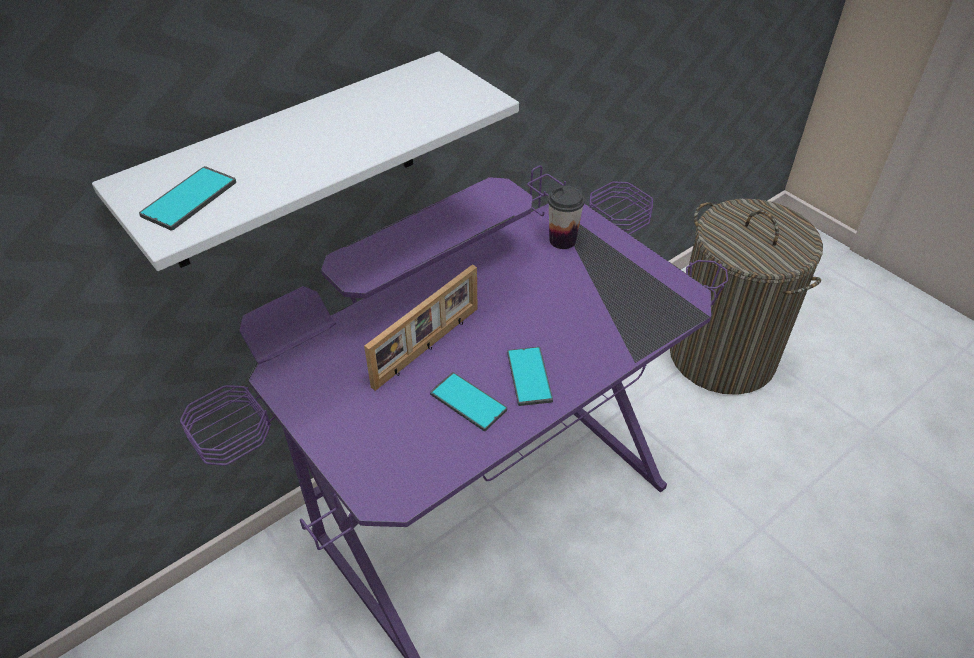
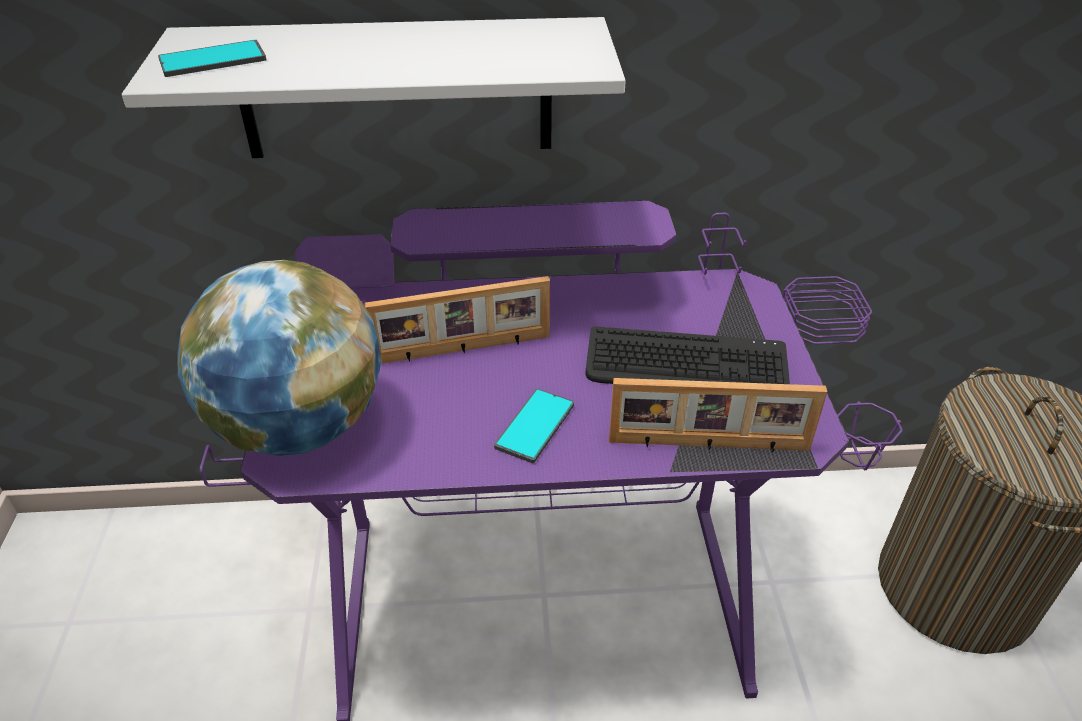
camera: 35 degrees right, 5 degrees down
phone [430,372,507,431] -> none
cup [548,186,585,249] -> none
none -> globe [177,260,382,456]
none -> keyboard [585,327,790,384]
none -> picture frame [609,378,827,452]

